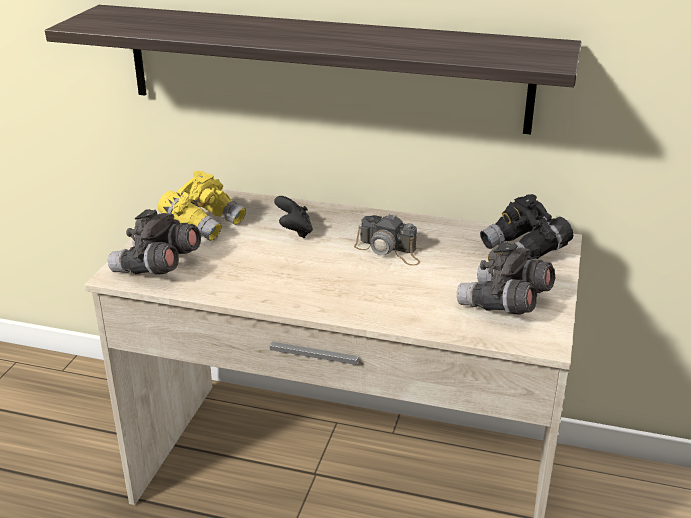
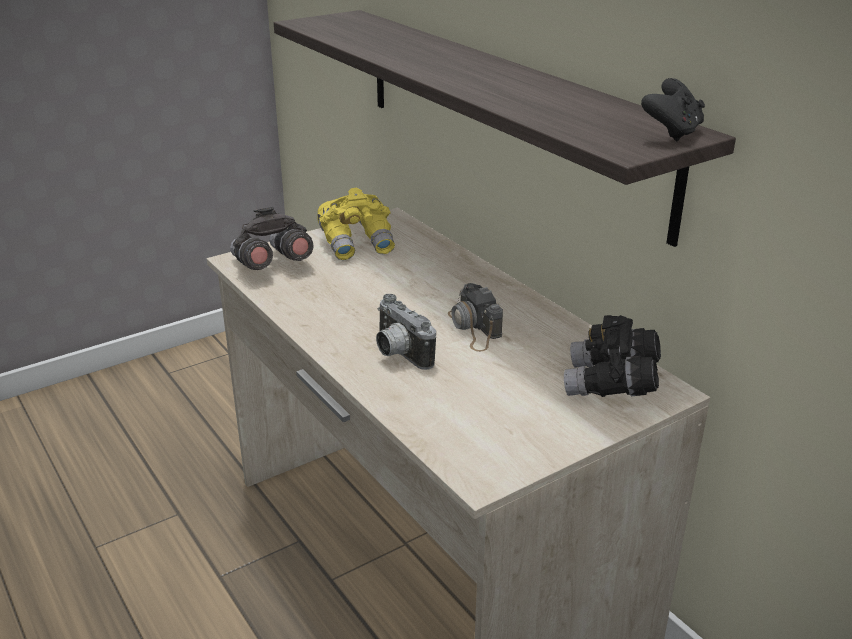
camera: 40 degrees right, 0 degrees up
black game controller [274,196,313,238] -> black game controller moved to [641,78,705,141]
grey binoculars [457,242,555,315] -> none
none -> camera [376,294,436,370]

